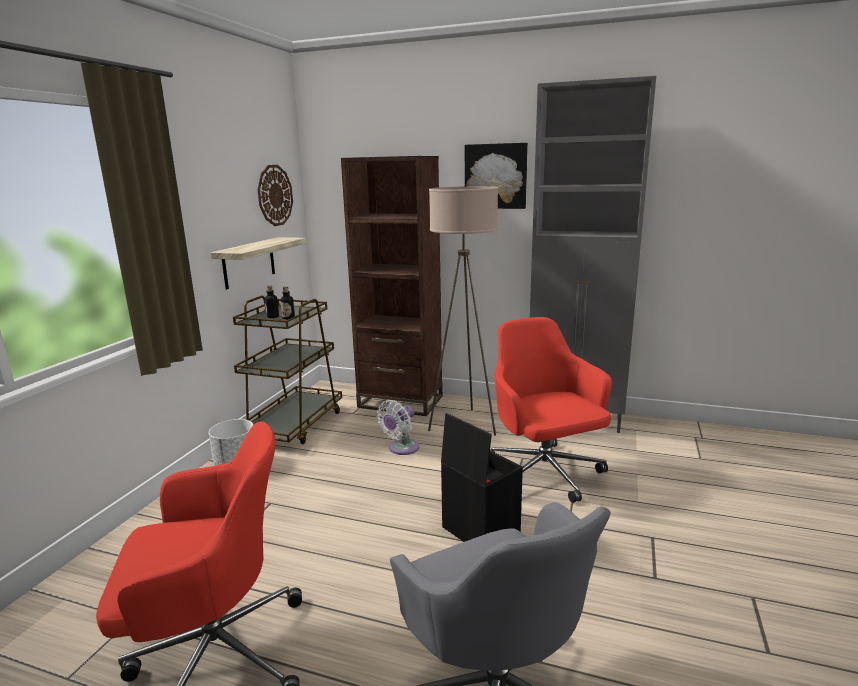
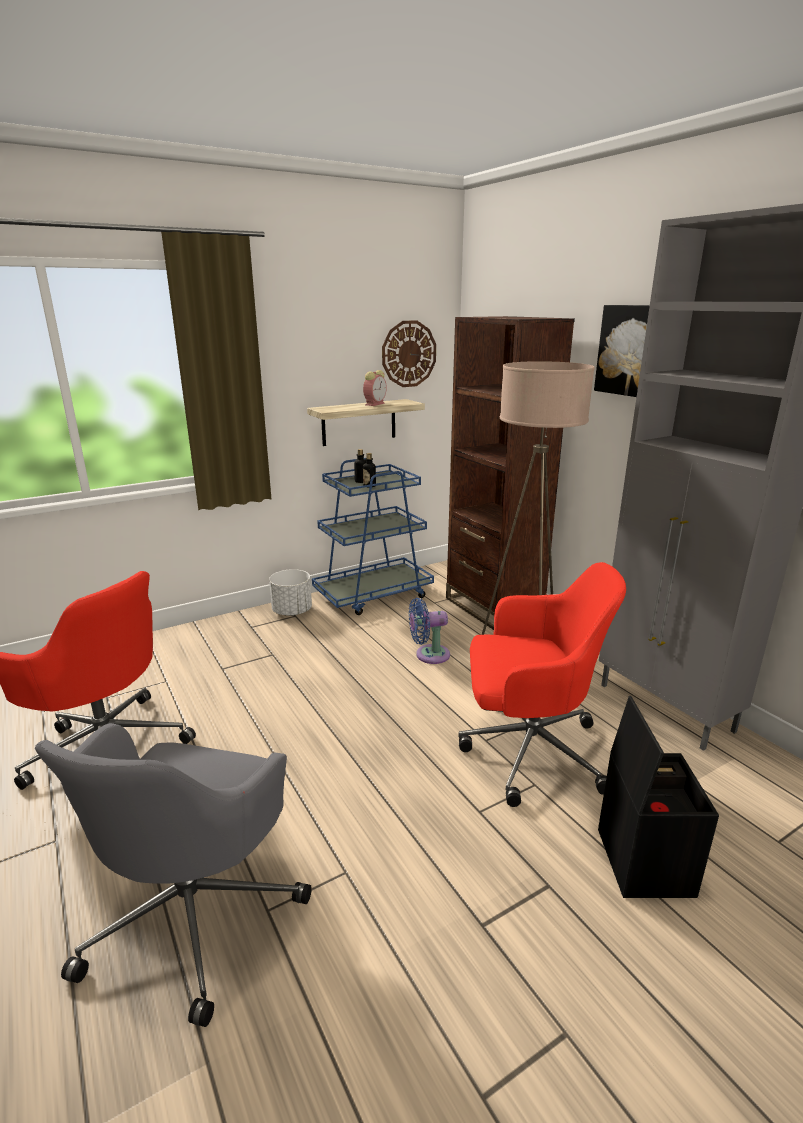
camera: 40 degrees right, 5 degrees up
brown cart [233,296,342,444] -> blue cart [312,458,434,615]
white fan [377,400,419,455] -> blue fan [409,598,450,664]
black storage box [441,413,523,542] -> black storage box moved to [598,696,719,898]
red office chair [490,317,612,503] -> red office chair turned 75 degrees clockwise [458,562,626,807]
none -> alarm clock [363,370,387,406]

